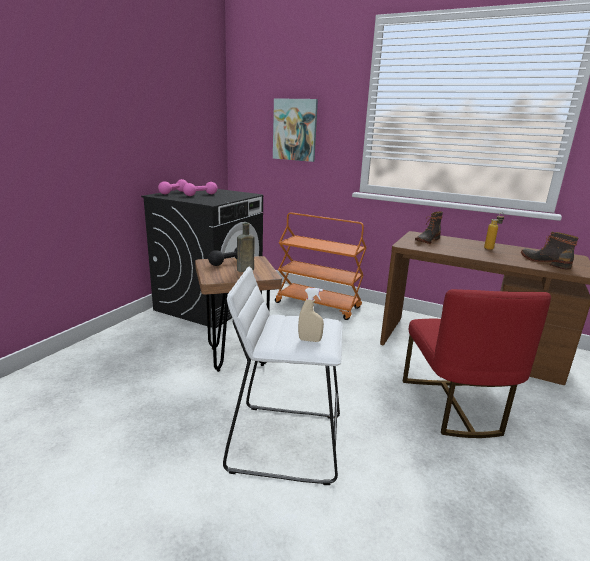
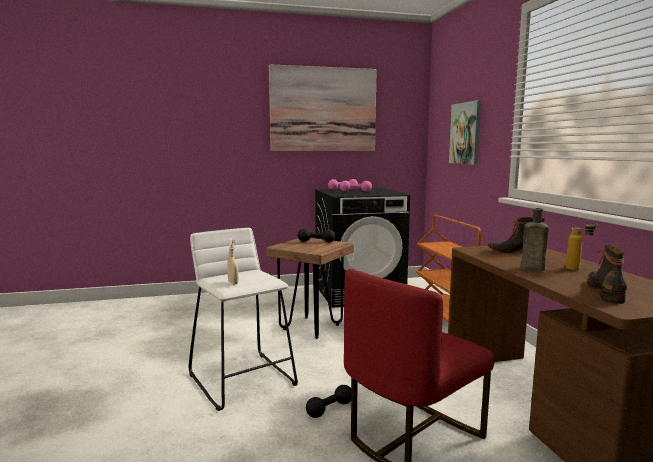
camera: 50 degrees right, 10 degrees down
brown bottle [237,223,255,272] -> brown bottle moved to [521,208,549,271]
none -> picture [269,64,377,151]
none -> black dumbbell [306,385,351,418]

